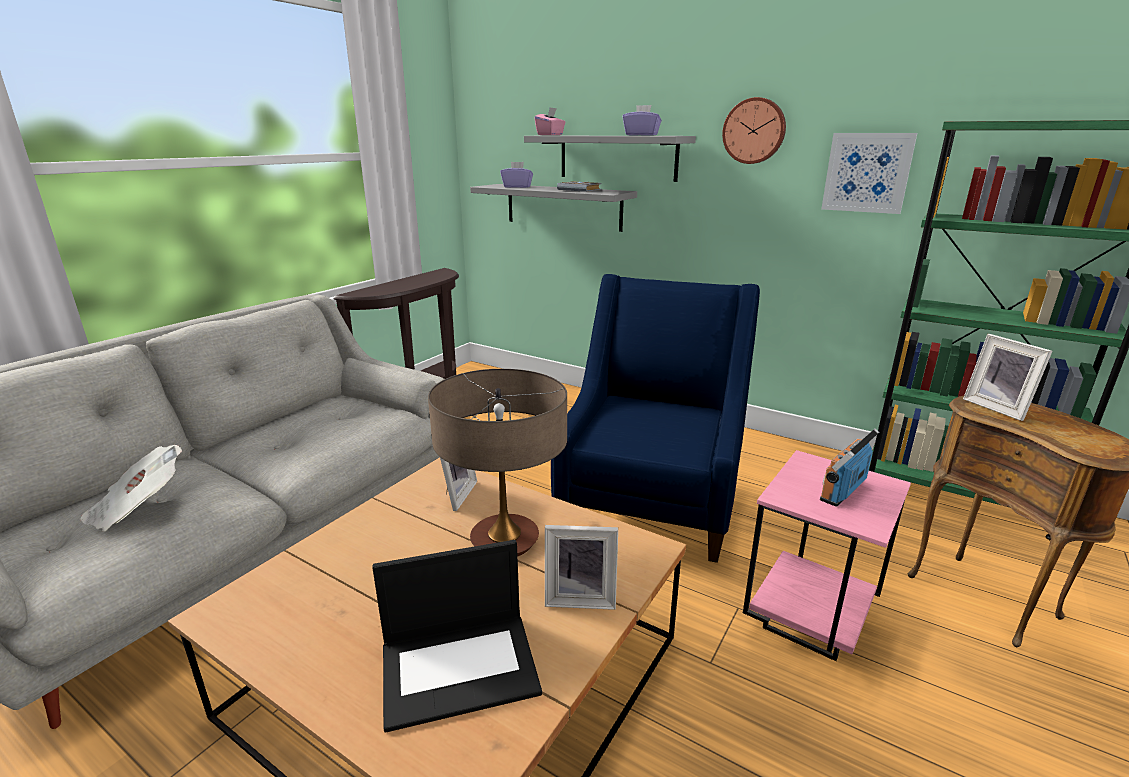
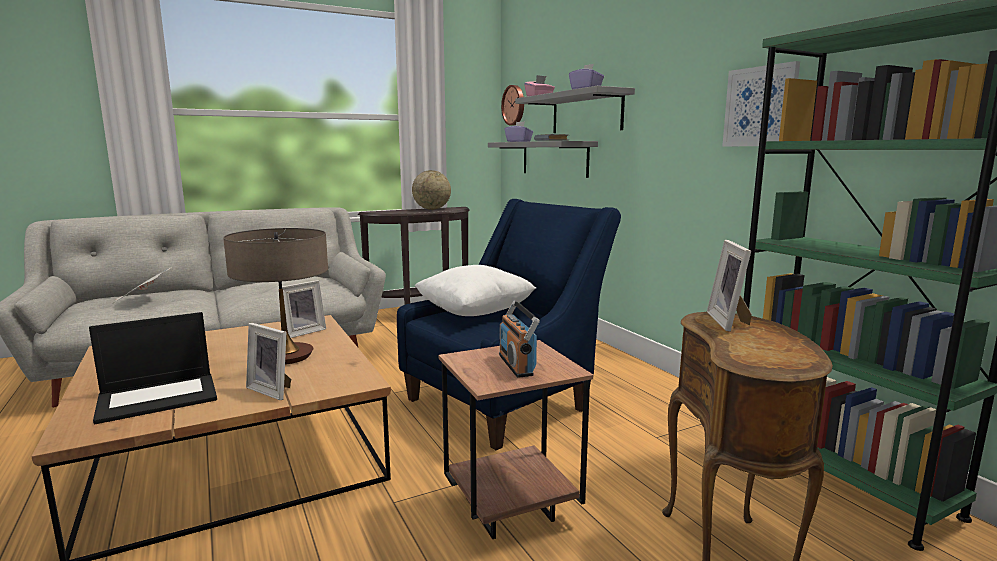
camera: 30 degrees right, 10 degrees down
laptop [373,540,542,733] -> laptop turned 45 degrees counterclockwise [89,312,217,424]
wall clock [722,97,786,164] -> wall clock moved to [501,85,524,126]
pink side table [743,450,911,661] -> brown side table [439,340,593,539]
radio [820,429,879,507] -> radio turned 90 degrees counterclockwise [499,300,540,378]
none -> globe [412,170,451,210]
none -> white pillow [415,265,536,316]

